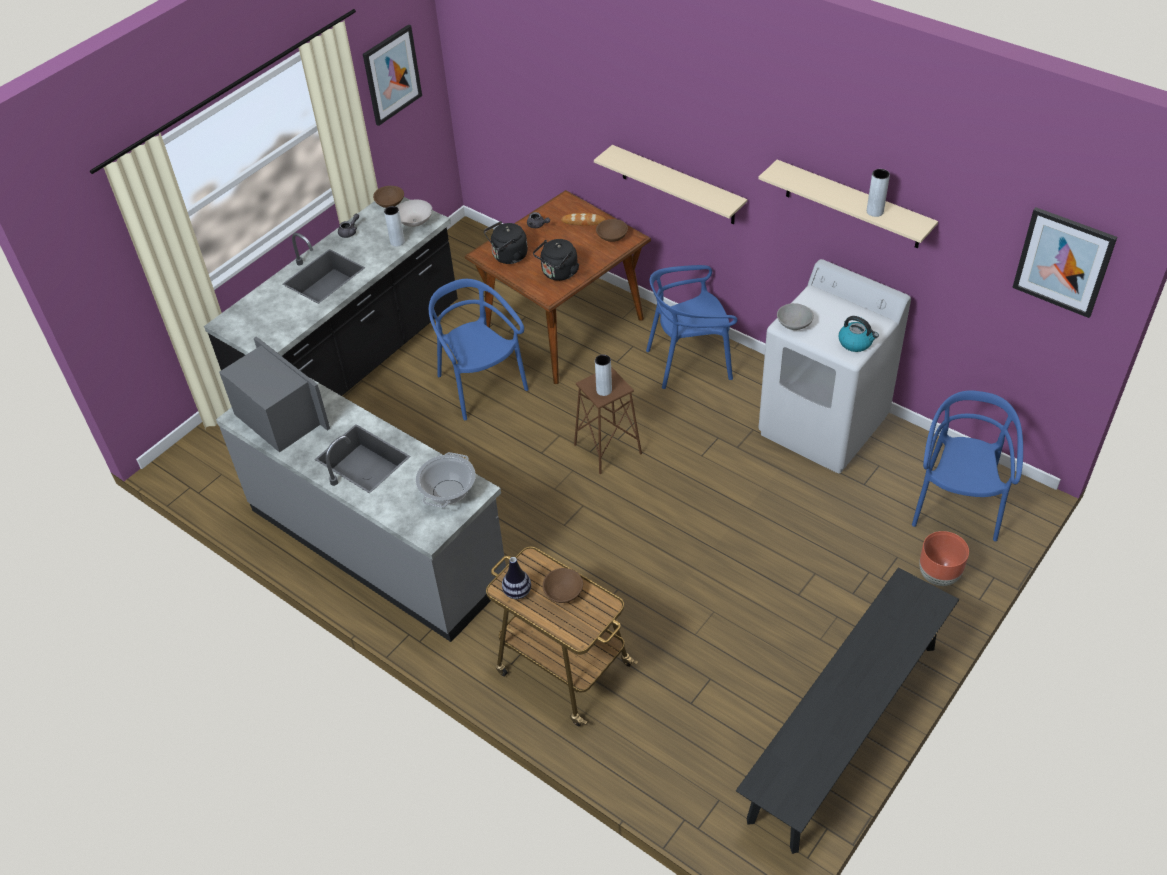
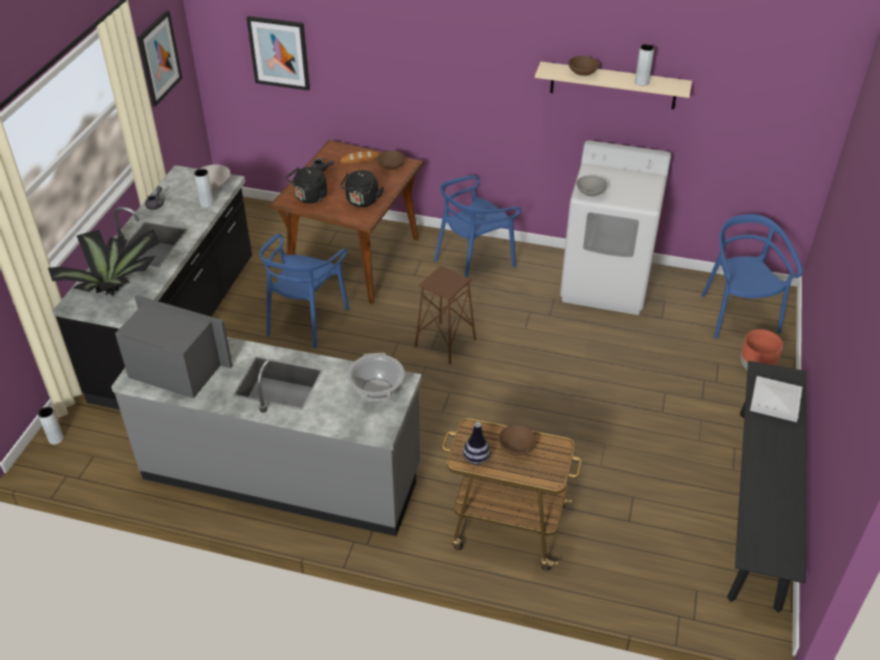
camera: 25 degrees left, 5 degrees down
brown bowl [373,186,404,208] -> brown bowl moved to [568,56,600,76]
blue chair [429,279,529,420] -> blue chair turned 105 degrees counterclockwise [259,233,349,348]
beige shelf [594,145,747,224] -> none
grey vase [595,355,612,396] -> grey vase moved to [38,407,64,444]
kettle [839,316,879,352] -> none
picture [1012,207,1117,318] -> picture moved to [246,16,310,91]
none -> potted plant [48,229,160,296]
none -> white tray [750,376,802,422]

